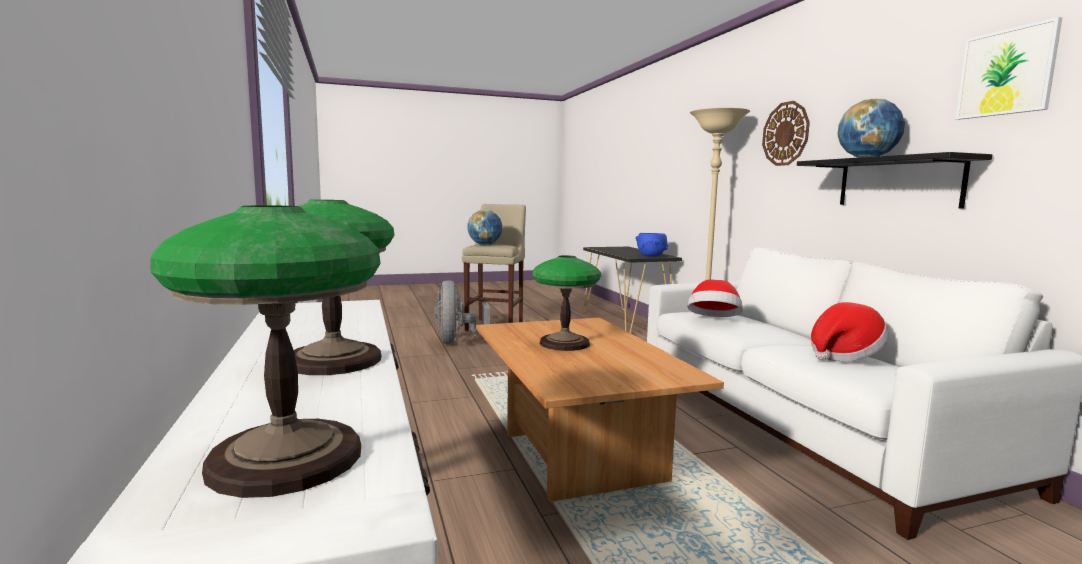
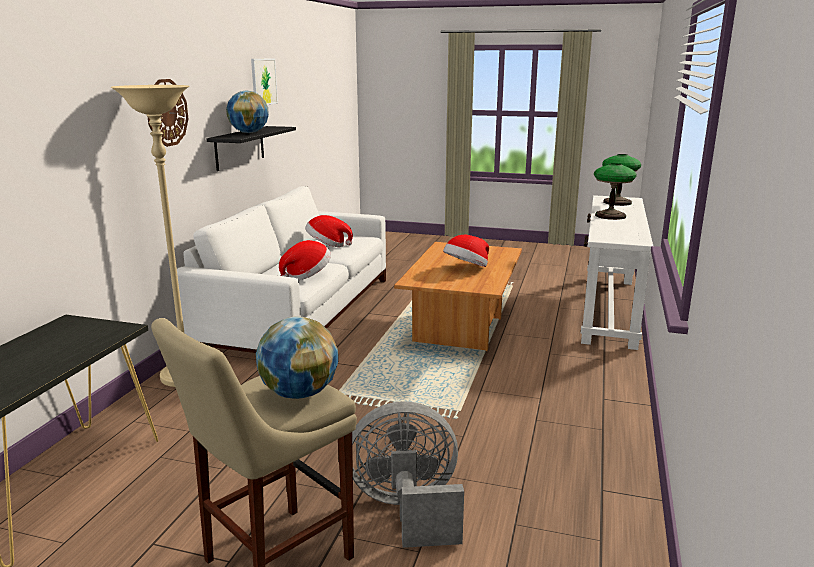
camera: 145 degrees left, 10 degrees up
grey fan [435,280,490,344] -> grey fan turned 120 degrees counterclockwise [352,401,464,548]
table lamp [532,255,601,351] -> hat [443,235,489,267]
blue bowl [636,233,668,256] -> none

